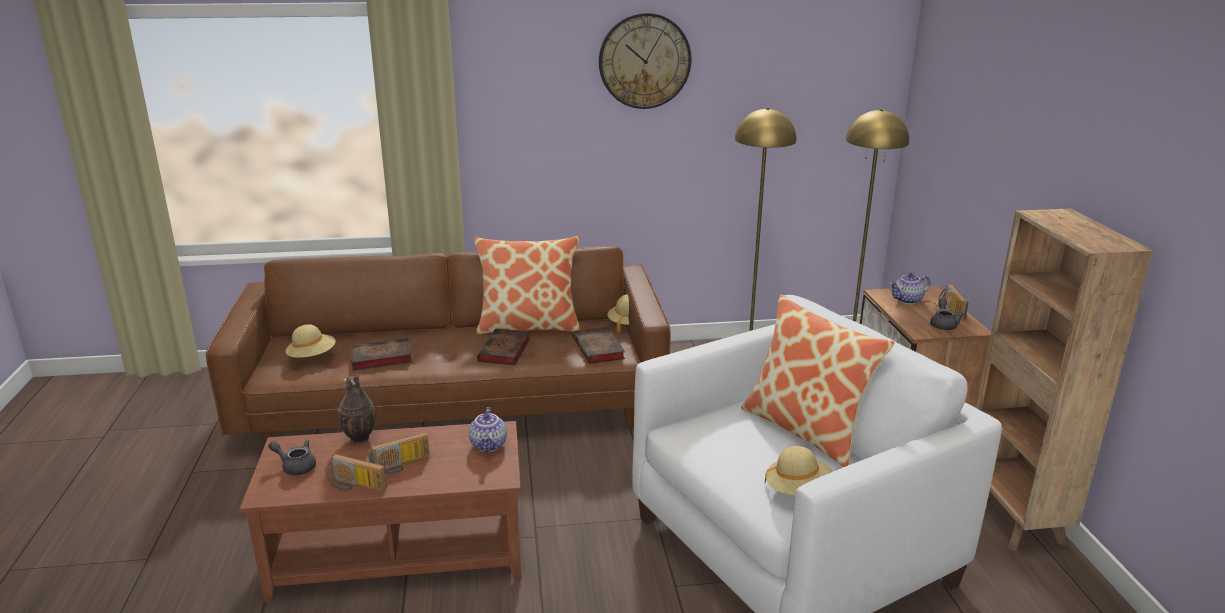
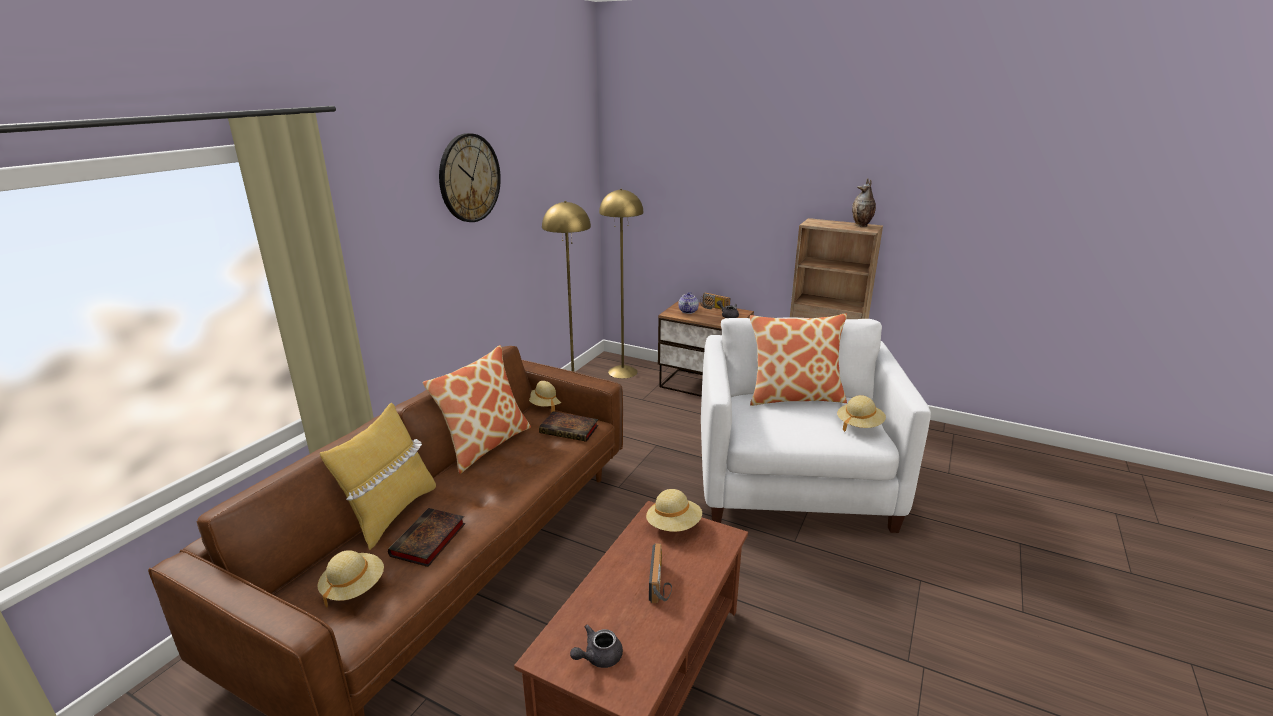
camera: 55 degrees left, 0 degrees up
radio [327,454,387,492] -> none
vase [338,373,376,444] -> vase moved to [852,178,876,227]
teapot [469,407,507,452] -> beige hat [646,489,702,532]
book [477,328,530,365] -> none
none -> yellow pillow [320,403,436,550]

